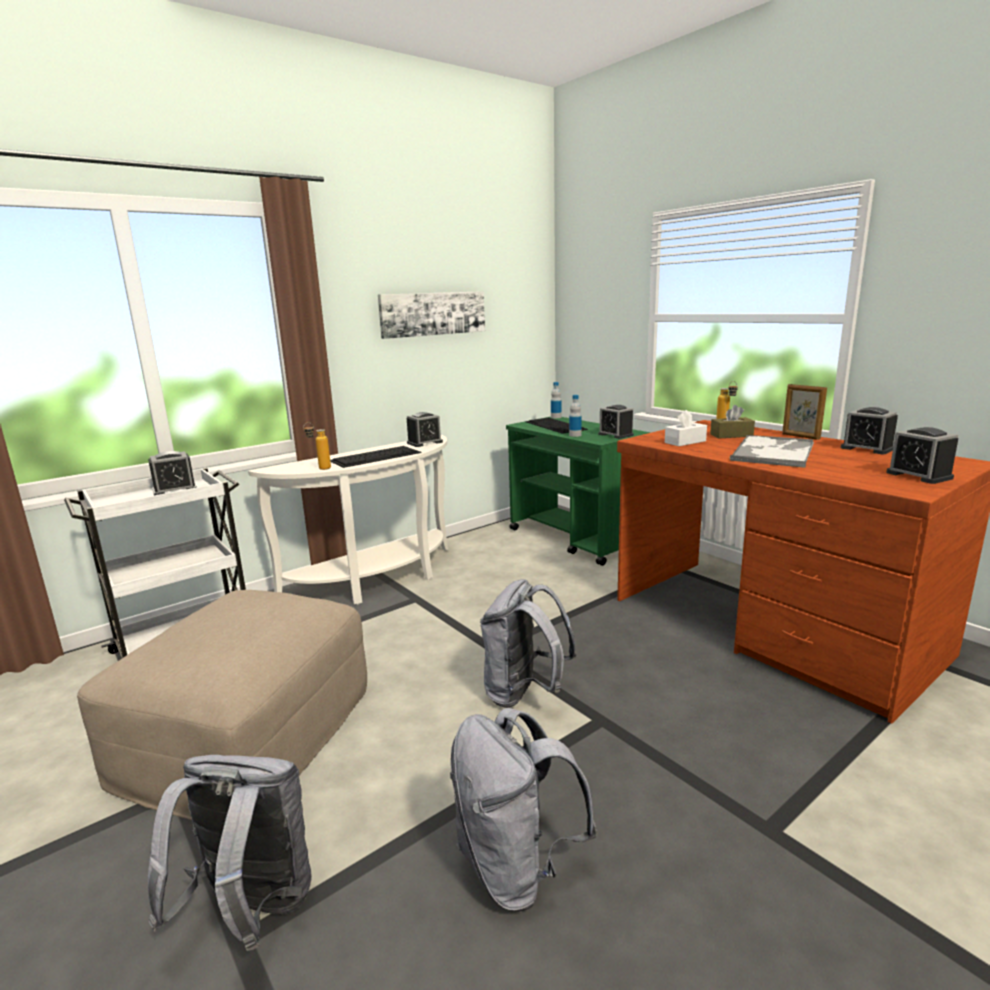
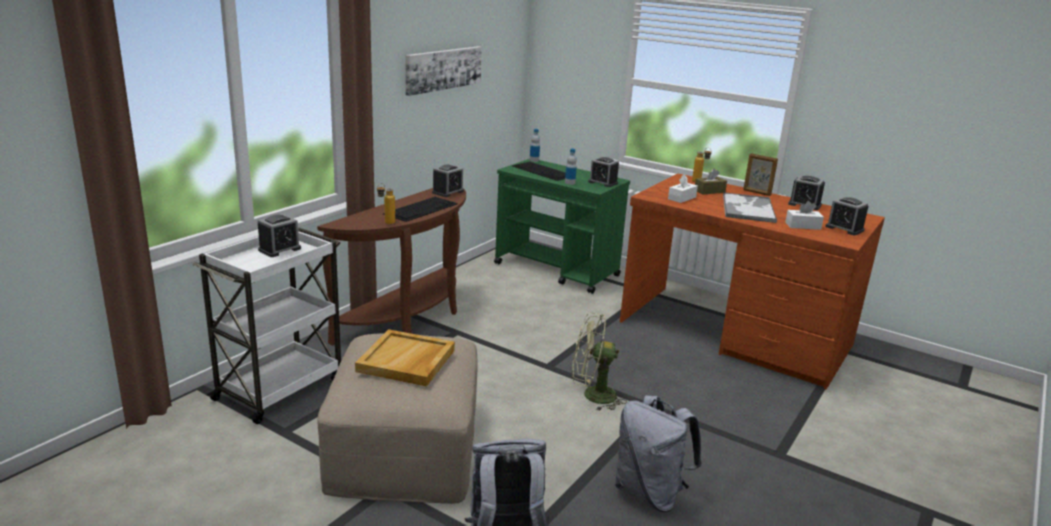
camera: 20 degrees left, 5 degrees up
white console table [248,435,448,605] -> brown console table [317,188,466,345]
grey backpack [480,579,577,708] -> green fan [572,312,627,411]
none -> beige tray [355,329,455,387]
none -> white tissue box [785,201,824,230]

